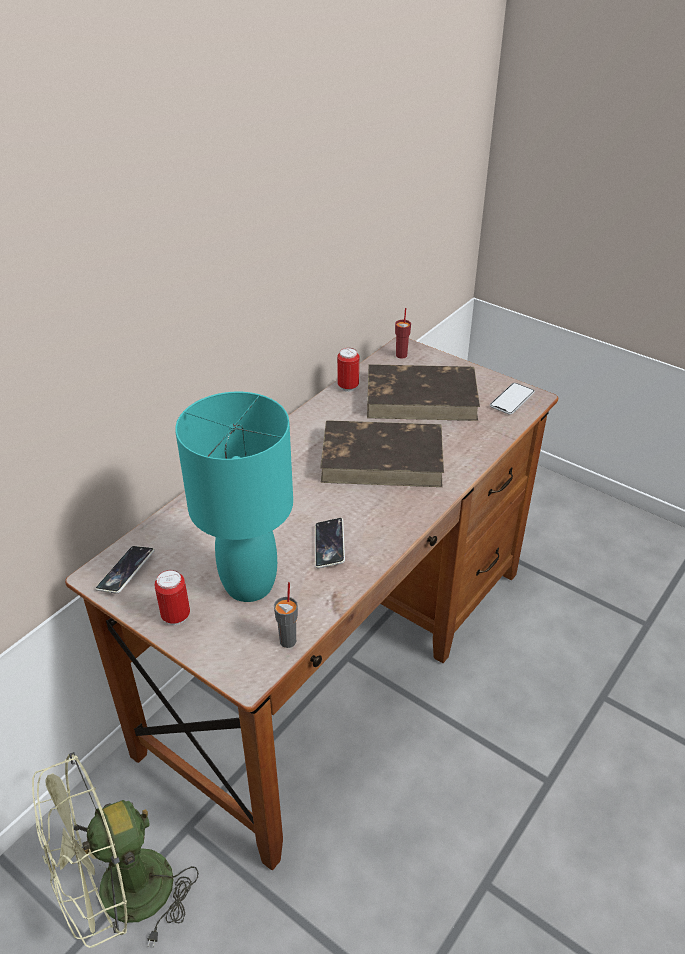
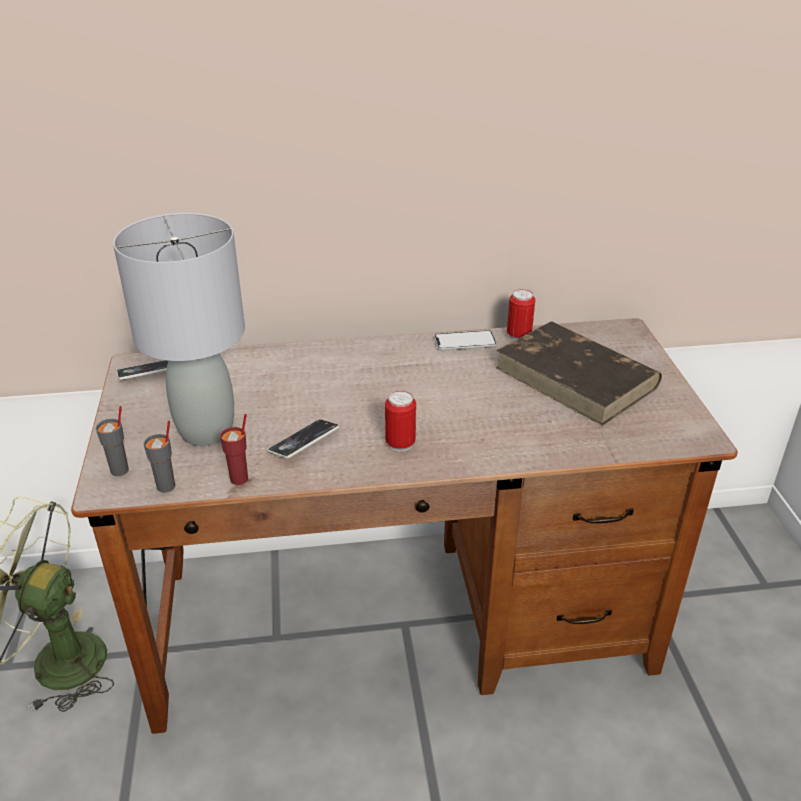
camera: 45 degrees right, 5 degrees down
can [154,570,190,625] -> can moved to [385,391,416,451]
turquoise table lamp [175,392,293,602] -> grey table lamp [113,213,245,446]
brown book [320,420,444,487] -> none
red cup [395,308,411,358] -> red cup moved to [220,414,248,485]
phone [490,383,535,415] -> phone moved to [434,330,497,350]
none -> grey cup [96,406,129,476]

